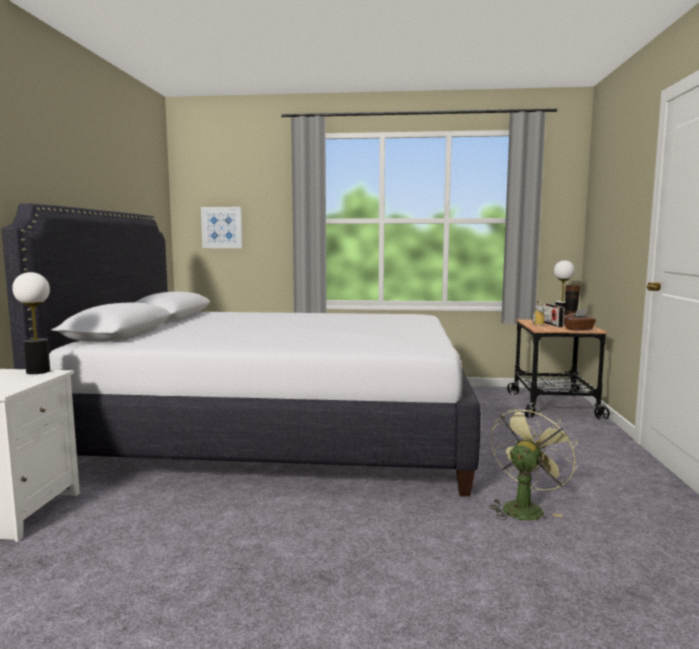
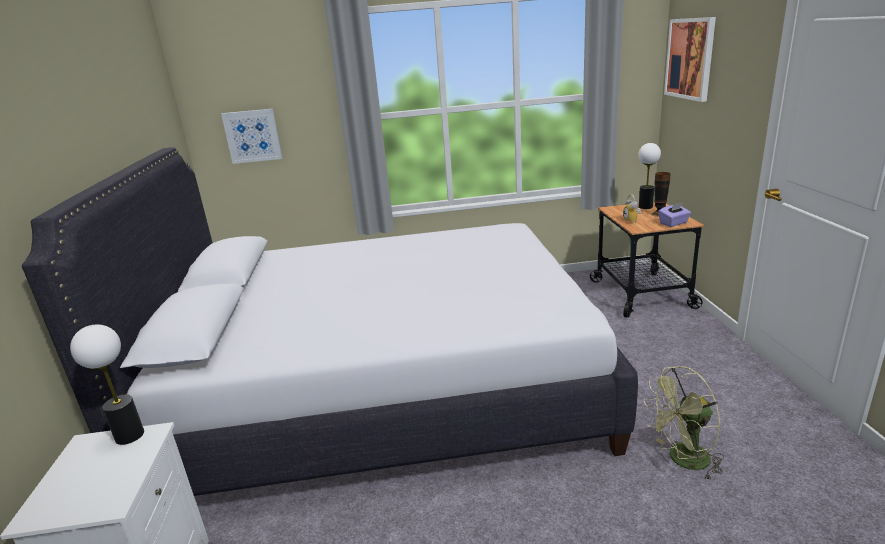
camera: 10 degrees left, 15 degrees up
green fan [489,405,578,521] -> green fan turned 135 degrees counterclockwise [644,366,724,481]
radio [543,303,565,327] -> none
brown tissue box [563,309,596,331] -> purple tissue box [658,202,691,227]
none -> picture [664,17,716,102]

